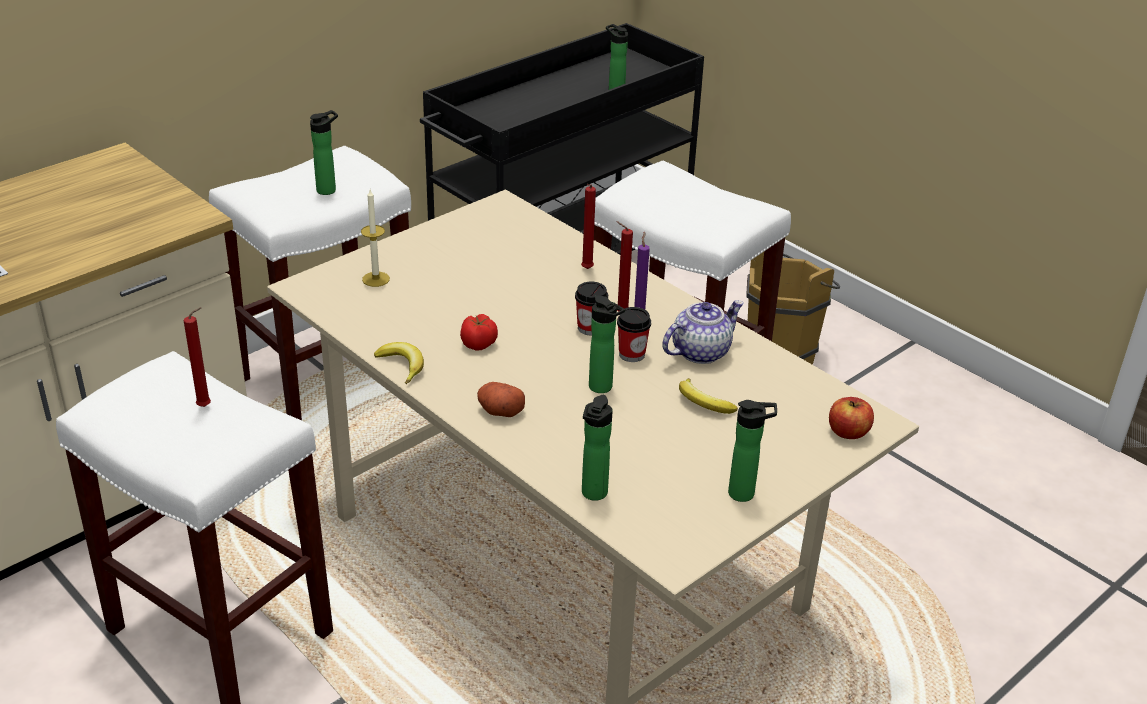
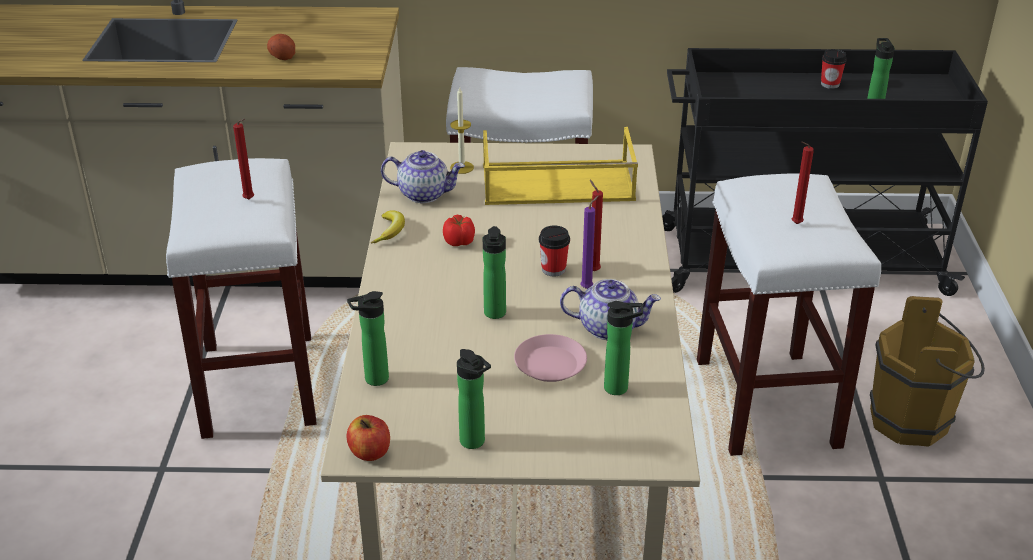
camera: 45 degrees right, 0 degrees up
bottle [310,110,338,195] -> bottle moved to [604,301,643,395]
potato [477,382,525,417] -> potato moved to [267,34,295,60]
red candle [581,184,596,269] -> red candle moved to [792,142,814,224]
cup [617,307,651,362] -> cup moved to [821,49,847,89]
banana [679,378,738,414] -> pink plate [514,334,587,382]
apple [829,397,874,439] -> apple moved to [346,415,390,461]
none -> teapot [381,150,465,203]
none -> yellow tray [483,127,638,205]

